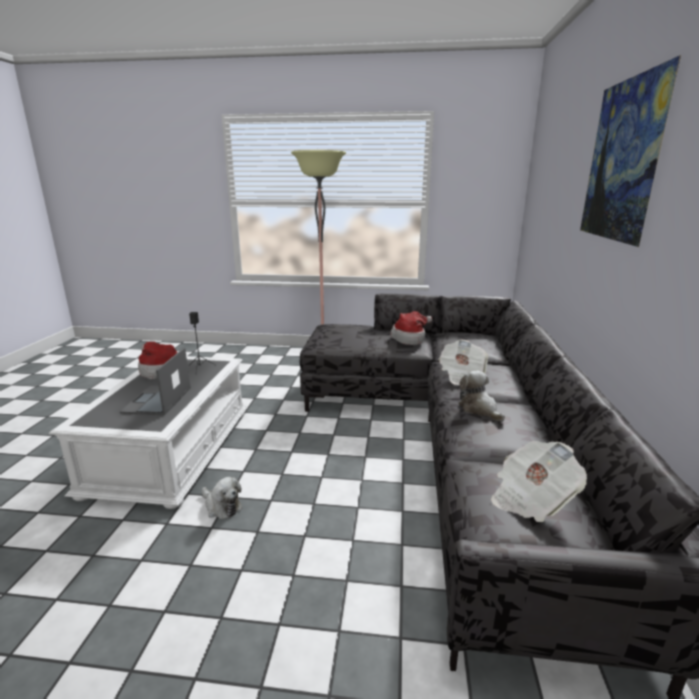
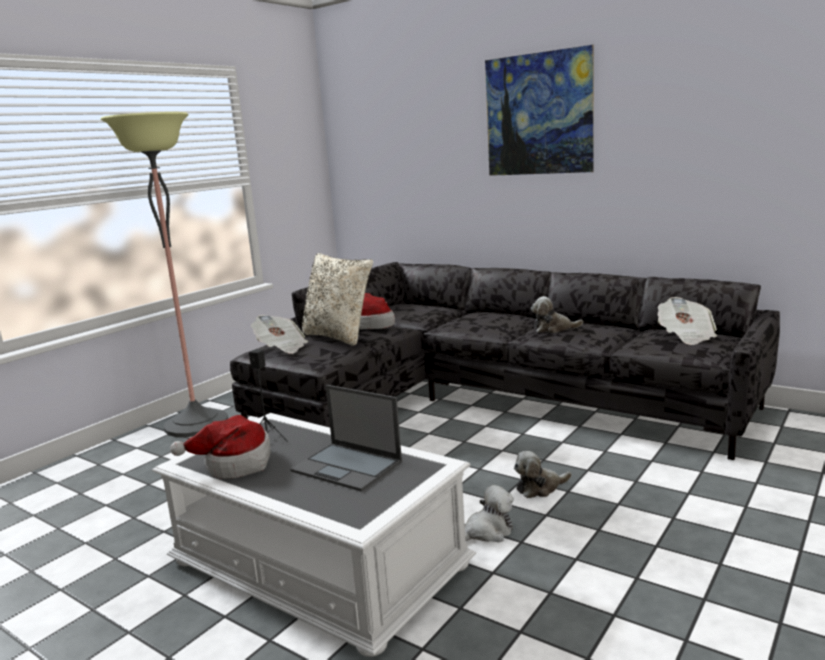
camera: 60 degrees left, 5 degrees down
newspaper [439,340,489,385] -> newspaper moved to [251,315,308,354]
none -> beige pillow [302,253,373,346]
none -> plush toy [514,451,572,498]

